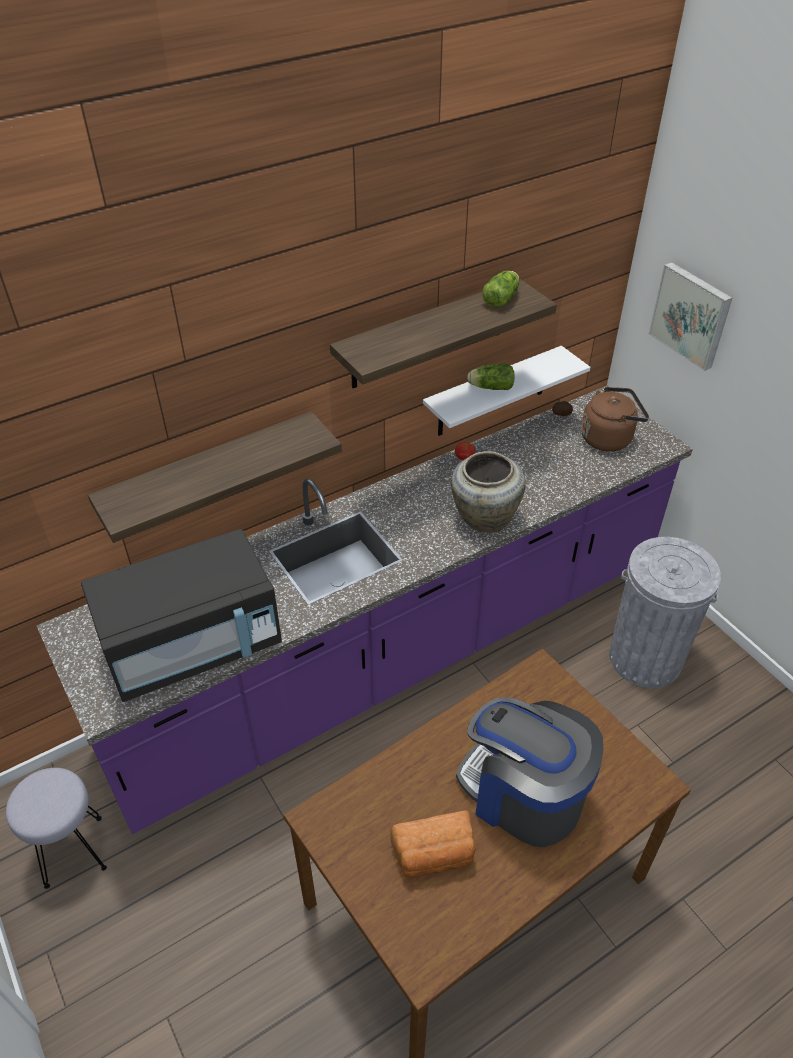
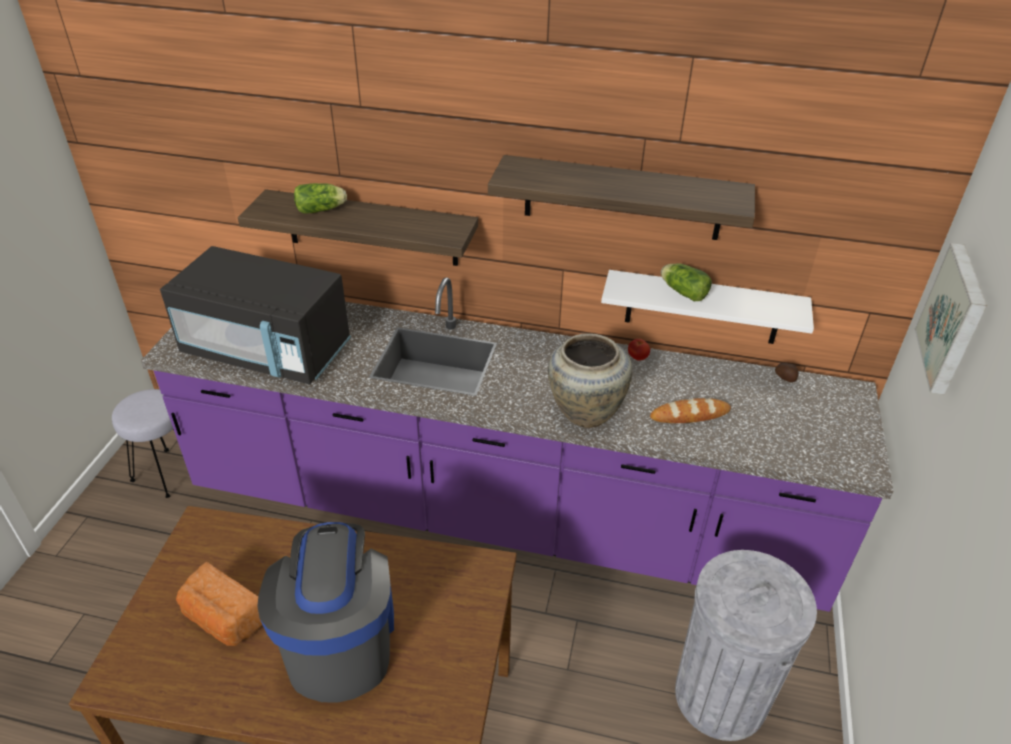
camera: 45 degrees right, 5 degrees down
lettuce [483,271,519,308] -> lettuce moved to [294,183,347,213]
brown kettle [581,387,649,452] -> none
none -> bread [650,398,731,423]

